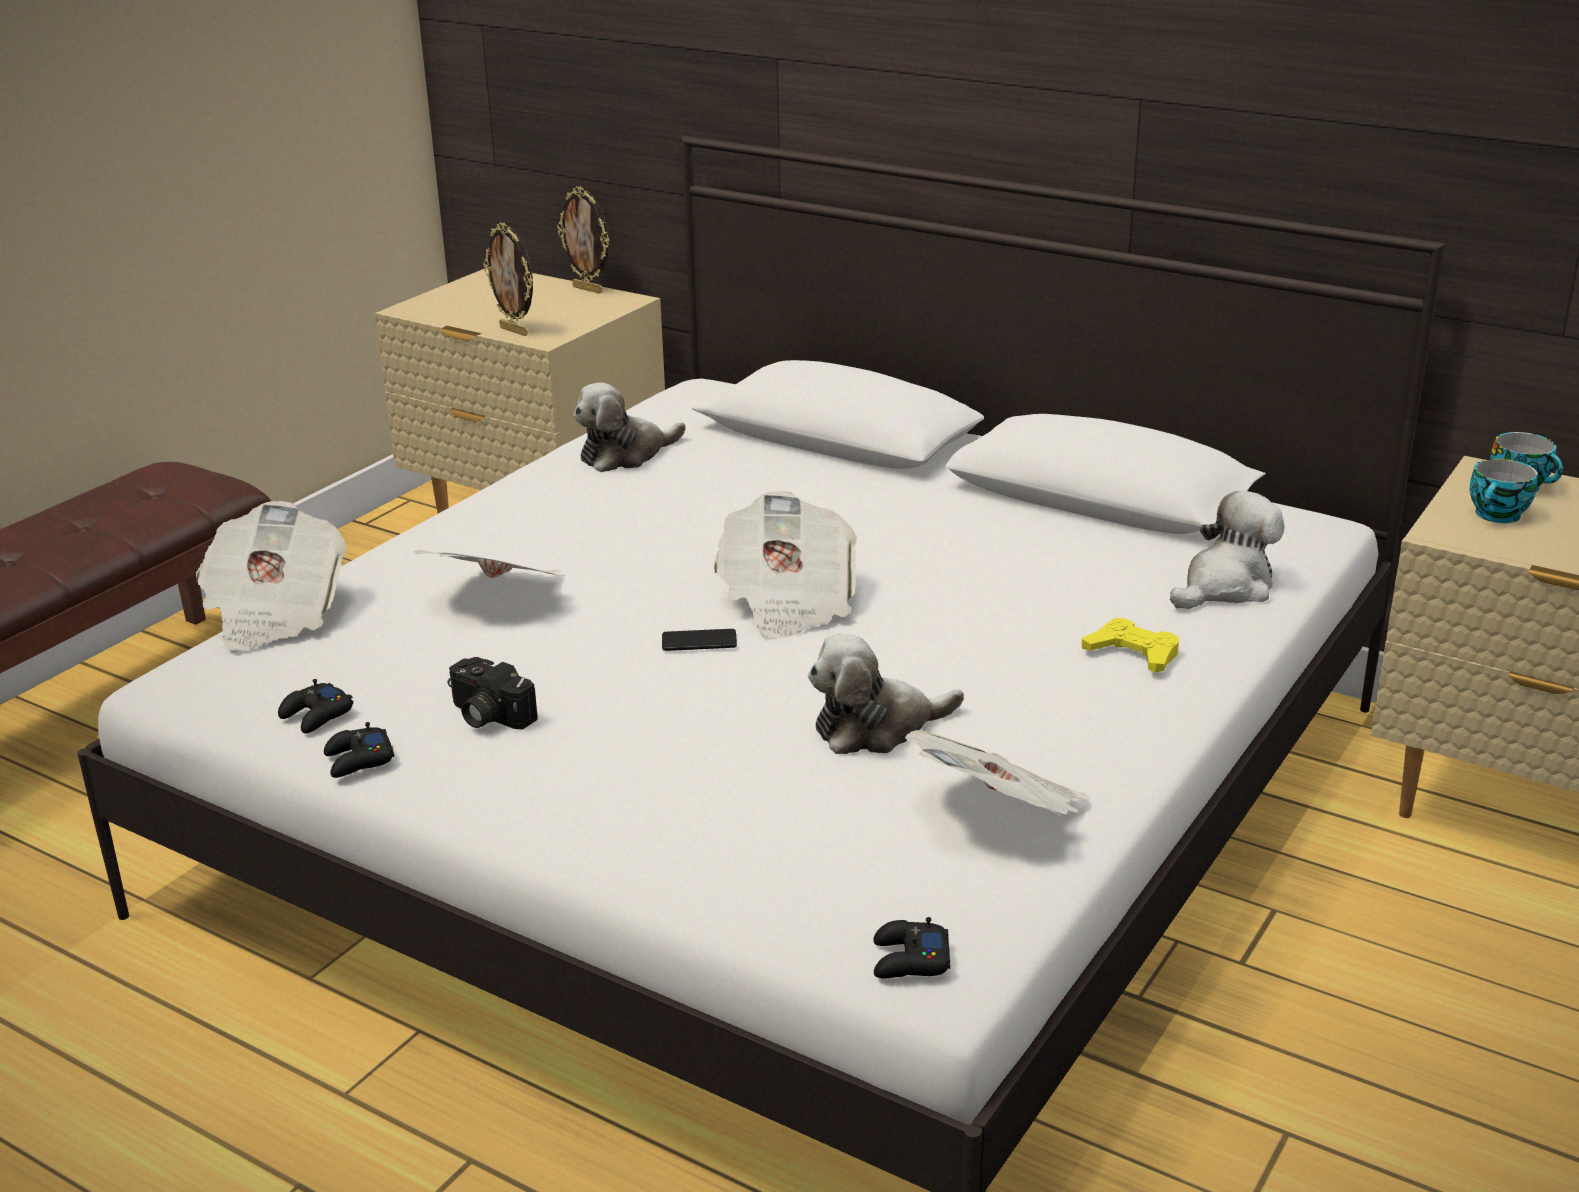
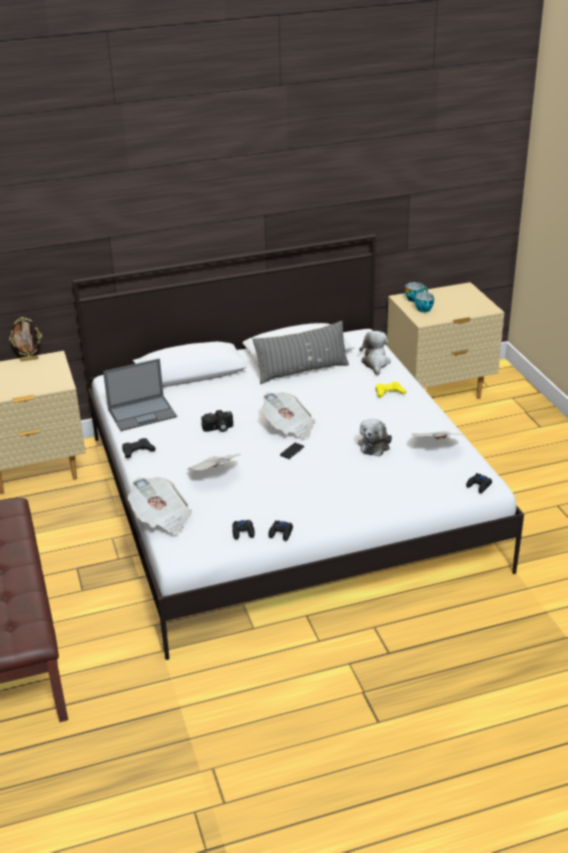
camera: 50 degrees left, 5 degrees up
camera [448,657,538,730] -> camera moved to [201,410,233,432]
picture frame [483,222,533,336] -> none
plush toy [573,383,686,472] -> laptop [103,358,177,431]
none -> black game controller [122,438,155,459]
none -> grey pillow [253,321,349,384]

